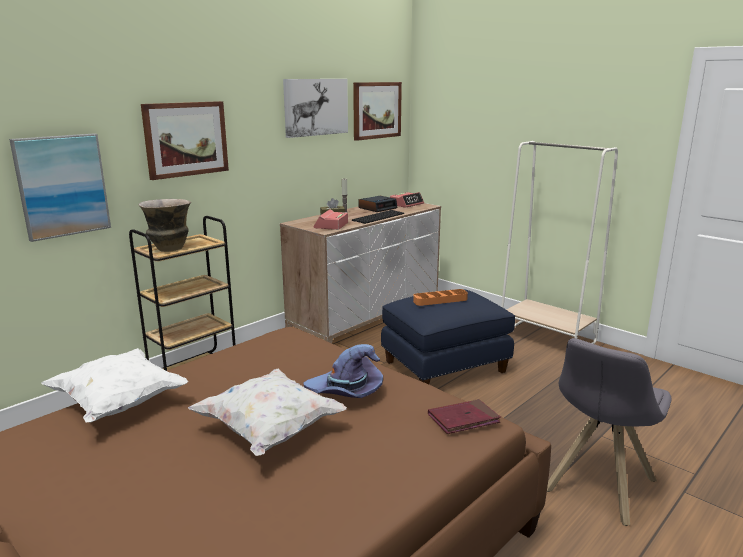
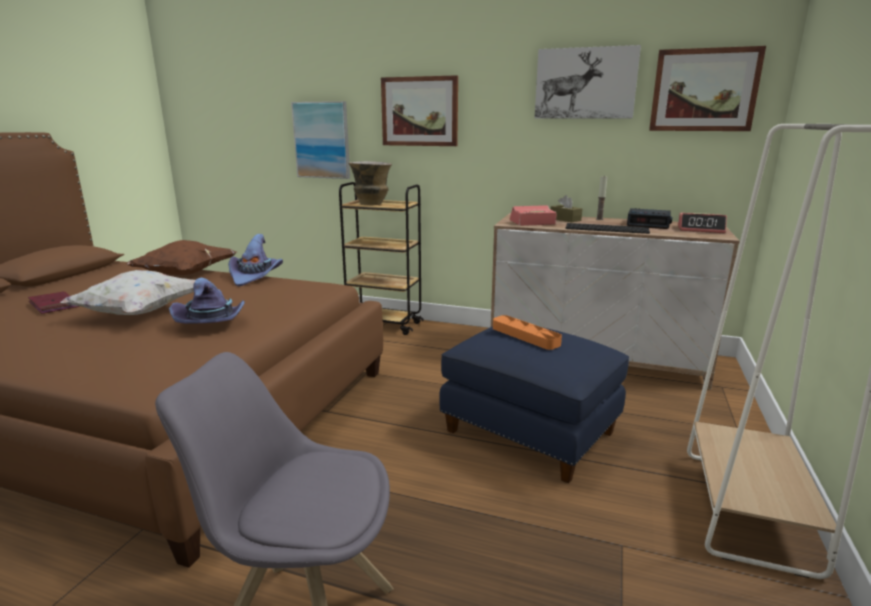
camera: 65 degrees right, 0 degrees up
white pillow [41,348,188,423] -> brown pillow [126,240,237,275]
red book [428,399,501,434] -> red book moved to [28,291,79,314]
none -> purple hat [228,234,283,287]

